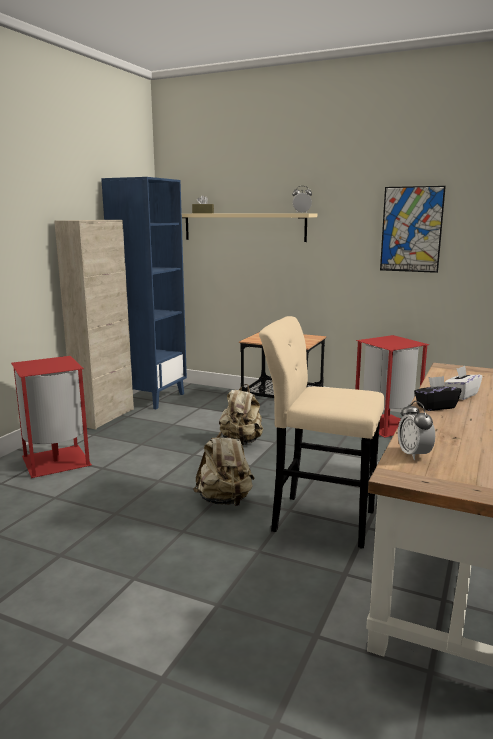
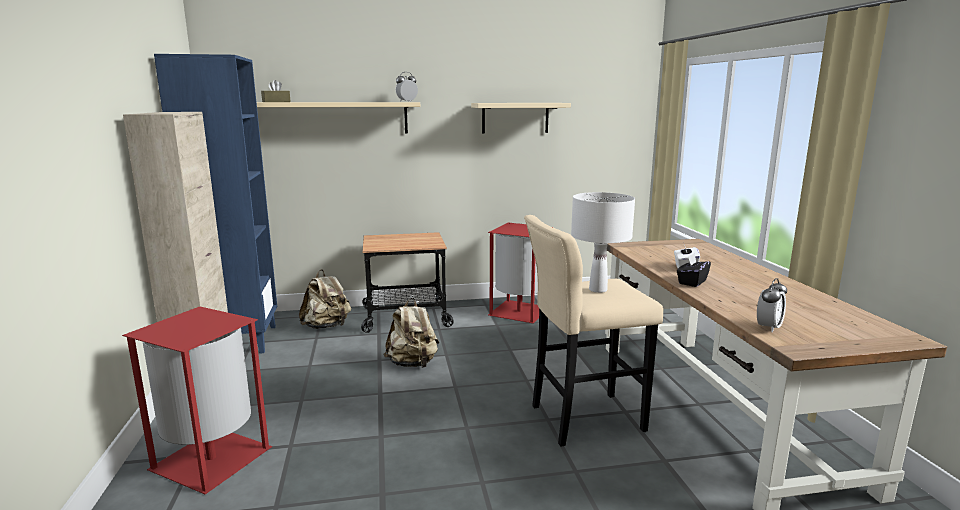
camera: 35 degrees left, 0 degrees up
beige backpack [193,428,255,506] -> beige backpack moved to [299,270,351,329]
picture [380,186,446,273] -> beige shelf [471,103,571,133]
alarm clock [398,401,435,460] -> alarm clock turned 90 degrees counterclockwise [757,278,787,333]
none -> white table lamp [571,192,635,293]

